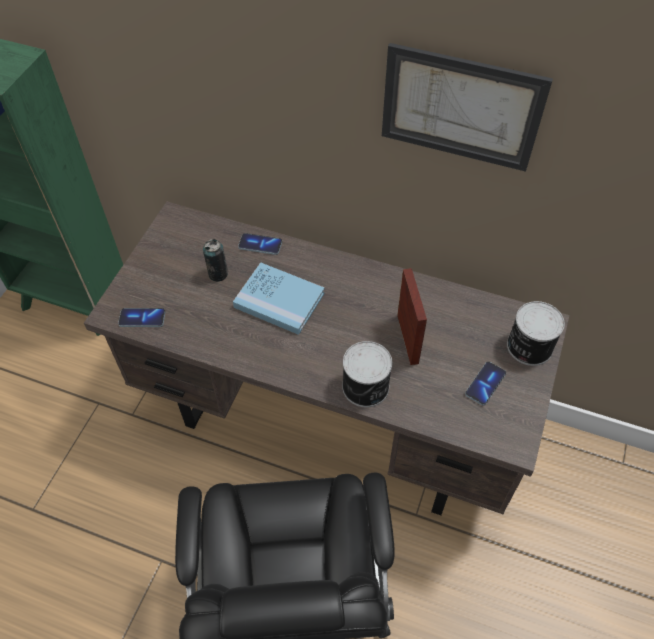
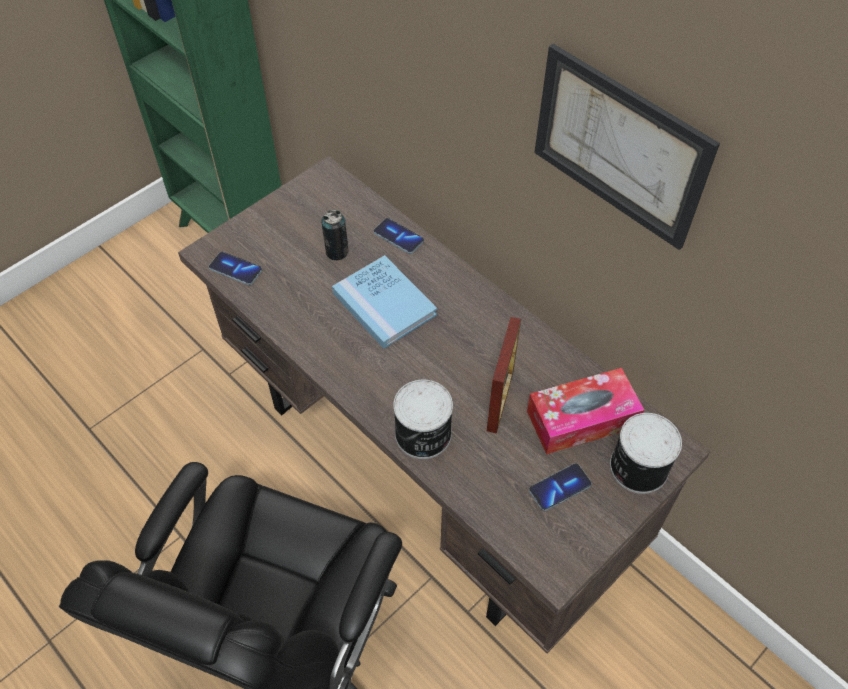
camera: 25 degrees right, 0 degrees up
none -> tissue box [527,368,644,455]

